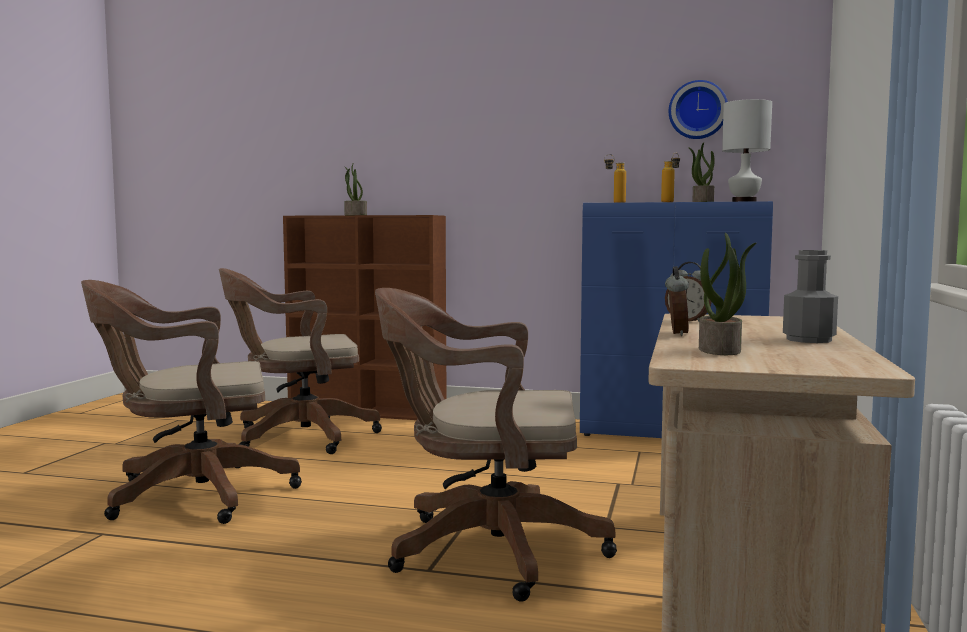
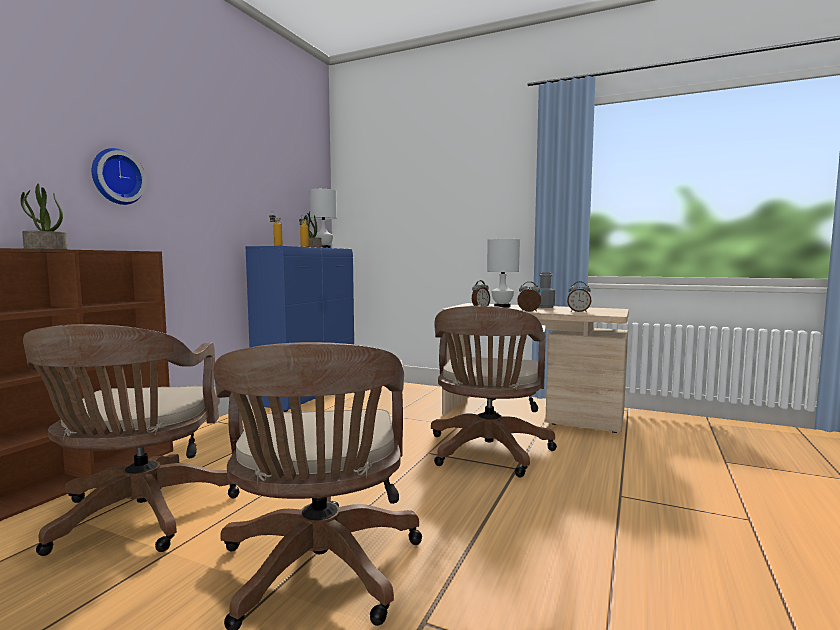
camera: 80 degrees left, 0 degrees up
wall clock [669,80,728,139] -> wall clock moved to [92,148,146,205]
potted plant [699,232,756,355] -> alarm clock [567,281,592,312]
none -> white table lamp [487,239,520,308]

